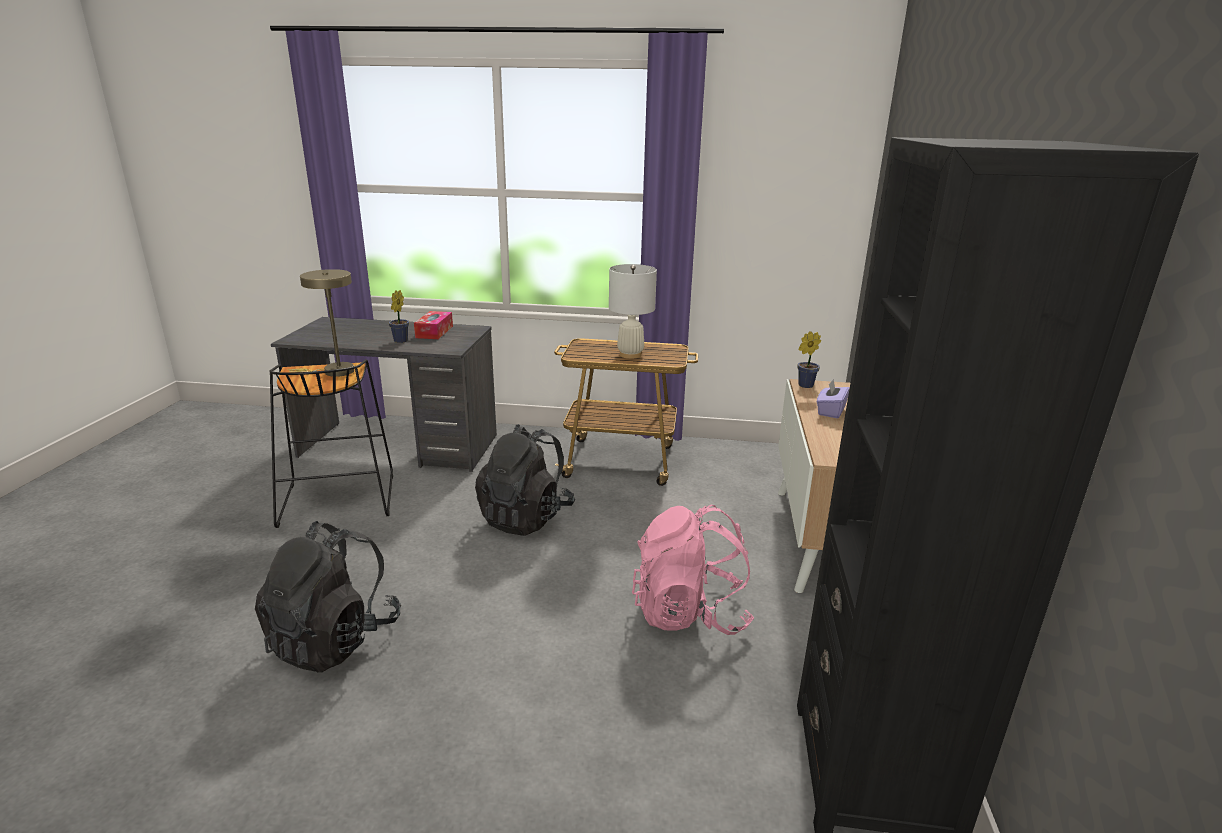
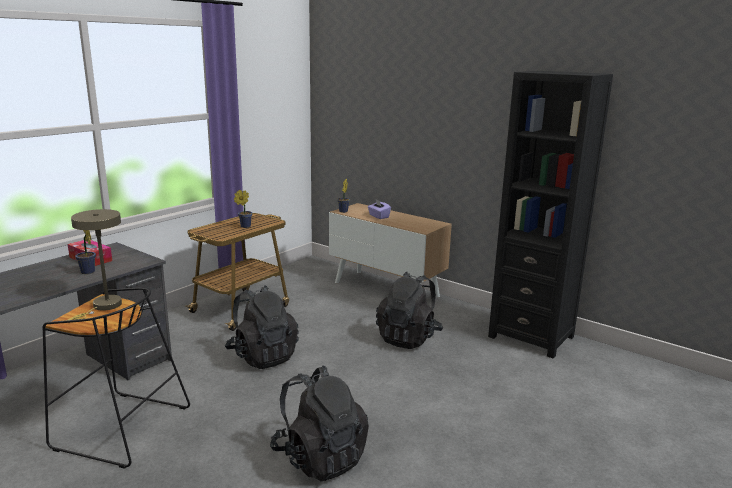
camera: 60 degrees left, 5 degrees down
white table lamp [609,264,657,359] -> potted plant [234,190,252,228]
pink backpack [632,505,754,635] -> black backpack [376,272,443,349]

